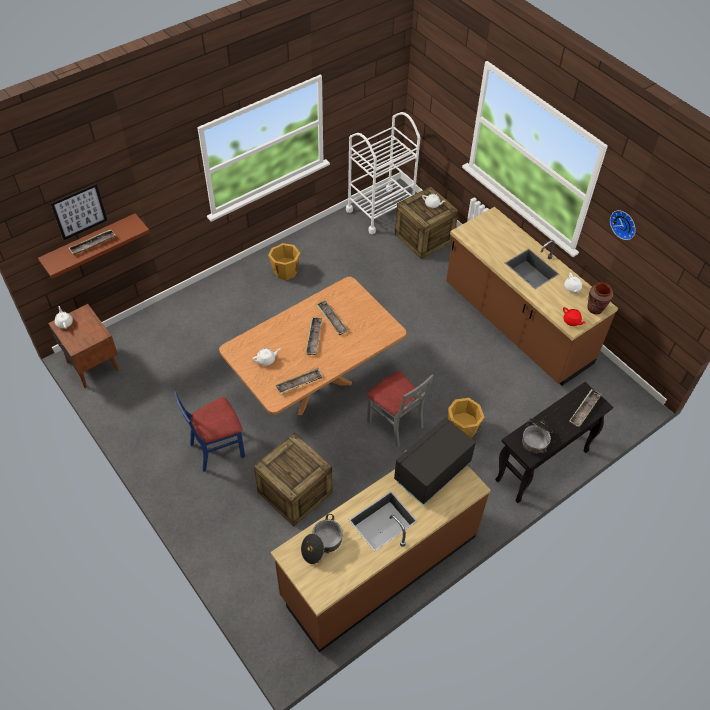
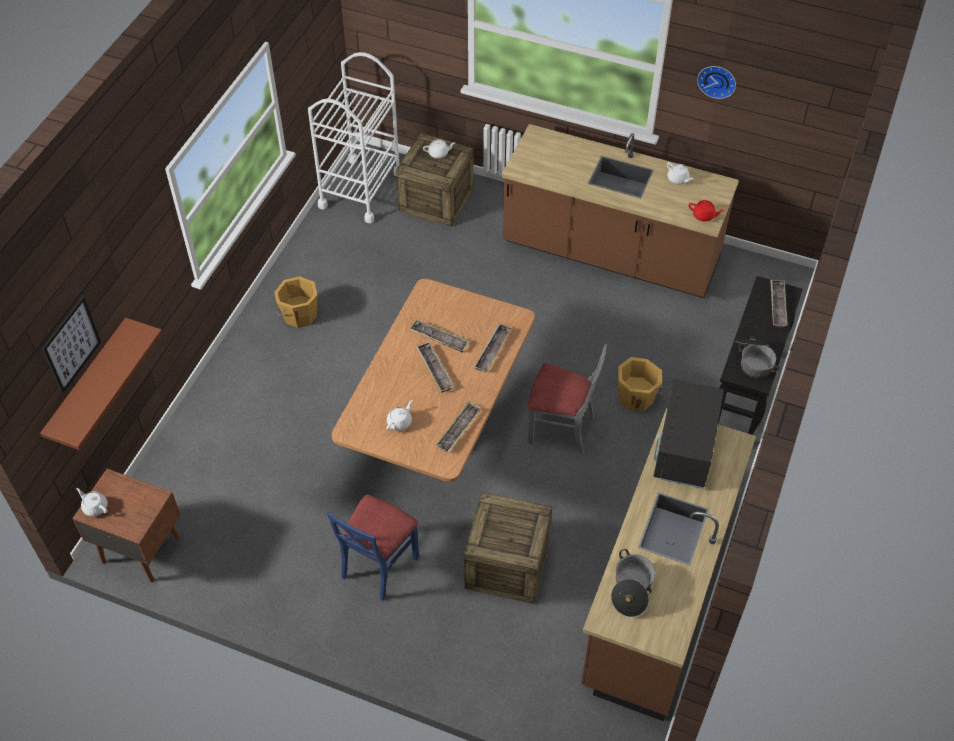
camera: 30 degrees left, 0 degrees up
tray [68,230,116,255] -> tray moved to [474,324,512,372]
brown vase [587,282,613,314] -> none

